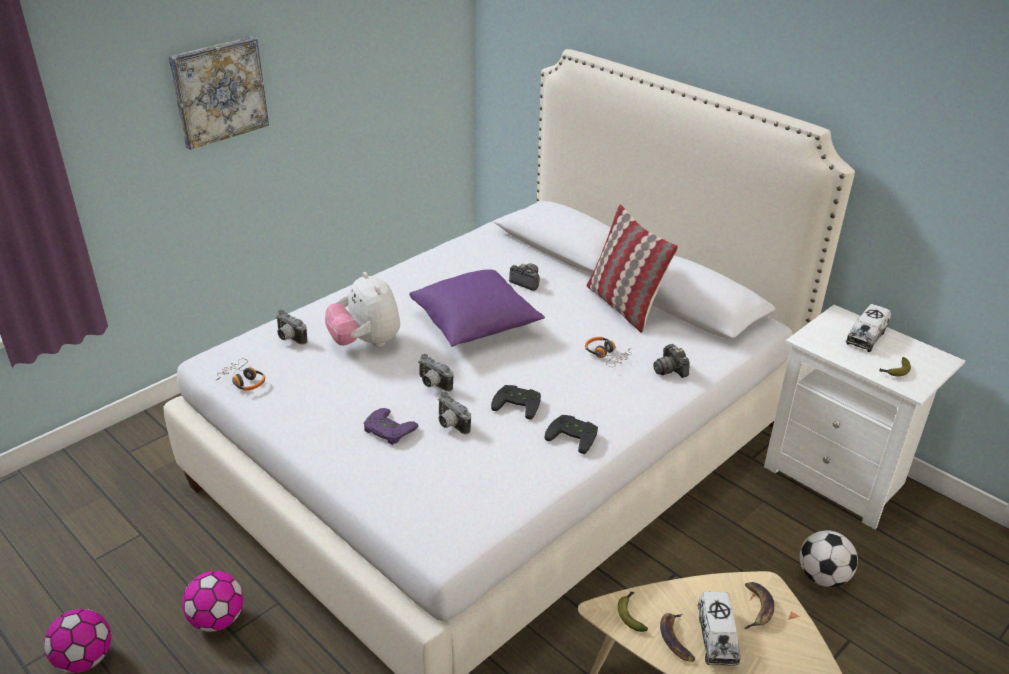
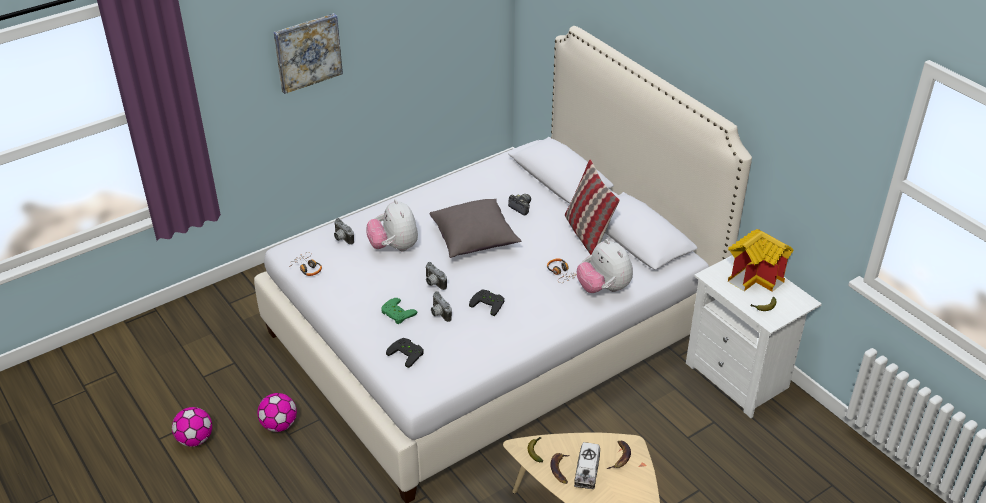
camera: 10 degrees right, 5 degrees up
purple game controller [364,408,418,445] -> green game controller [381,298,417,324]
purple pillow [409,269,545,347] -> grey pillow [430,199,521,258]
black game controller [544,415,598,454] -> black game controller moved to [386,338,424,368]
camera [653,344,690,378] -> plush toy [577,239,633,293]
football [800,530,858,587] -> none
toy truck [846,304,891,352] -> toy house [728,229,793,292]

